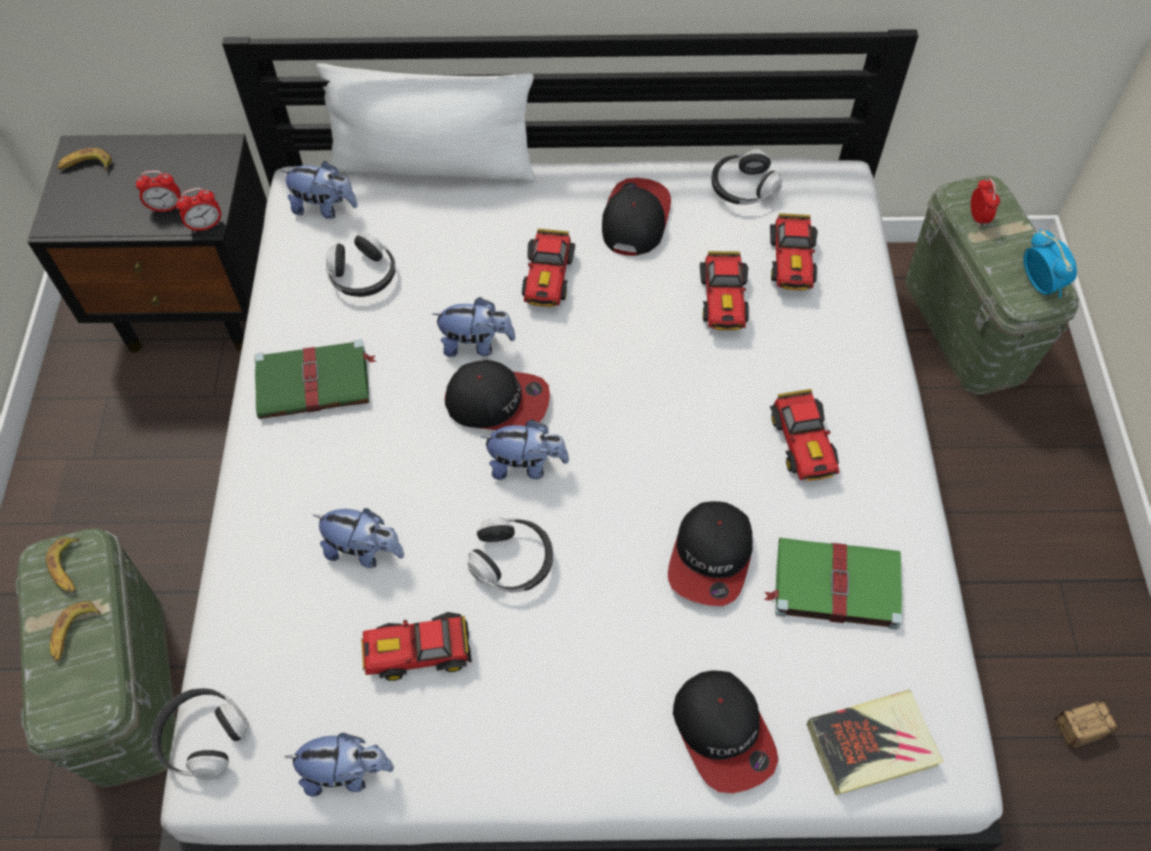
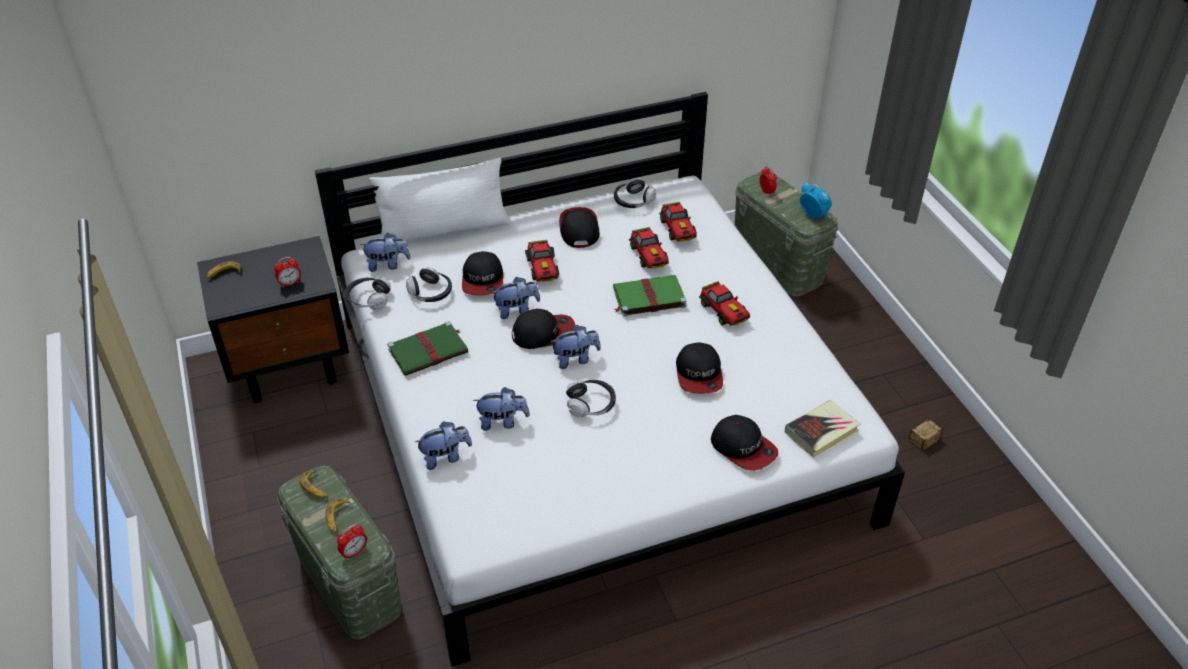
camera: 20 degrees left, 15 degrees down
headphones [151,688,249,780] -> headphones moved to [345,277,391,310]
alarm clock [176,188,221,233] -> alarm clock moved to [337,525,367,560]
plush toy [284,733,394,796] -> plush toy moved to [415,421,472,470]
toy car [361,612,472,681] -> none
green book [764,538,903,629] -> green book moved to [613,275,687,317]
none -> cap [462,251,503,295]

